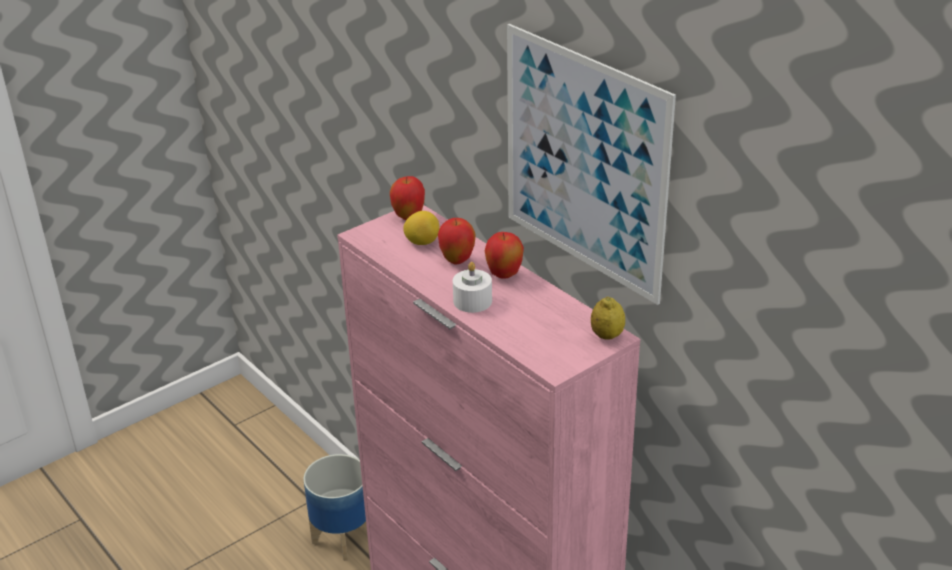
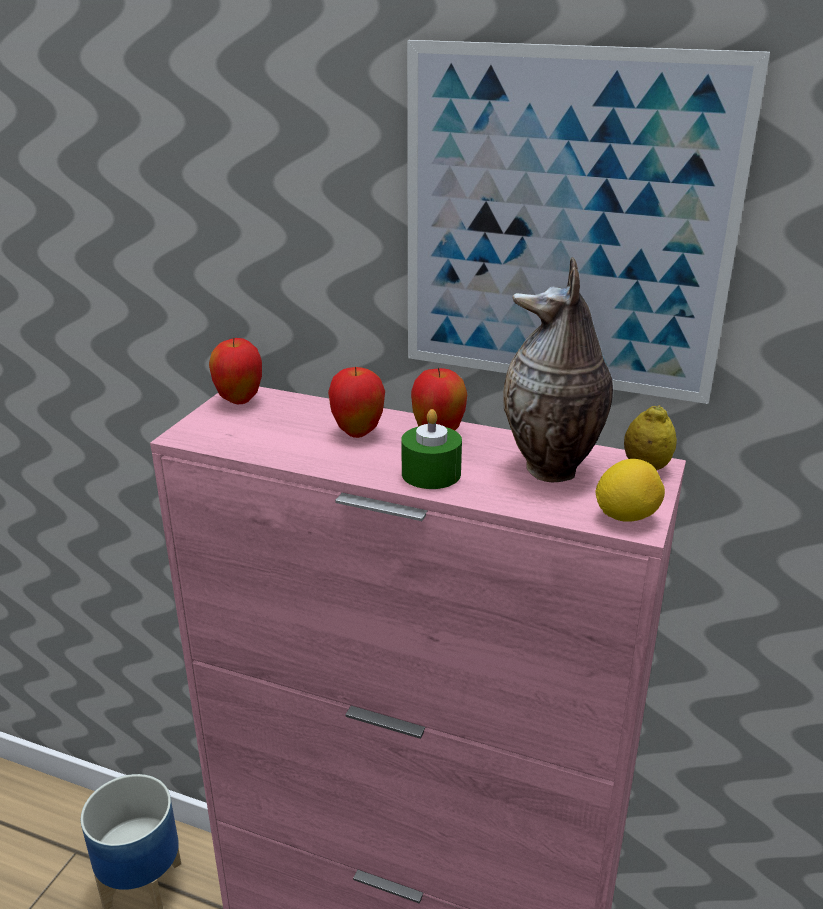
camera: 30 degrees left, 5 degrees down
lemon [403,211,439,245] -> lemon moved to [595,459,665,522]
white candle [453,262,492,313] -> green candle [401,409,462,489]
none -> vase [503,257,613,482]

